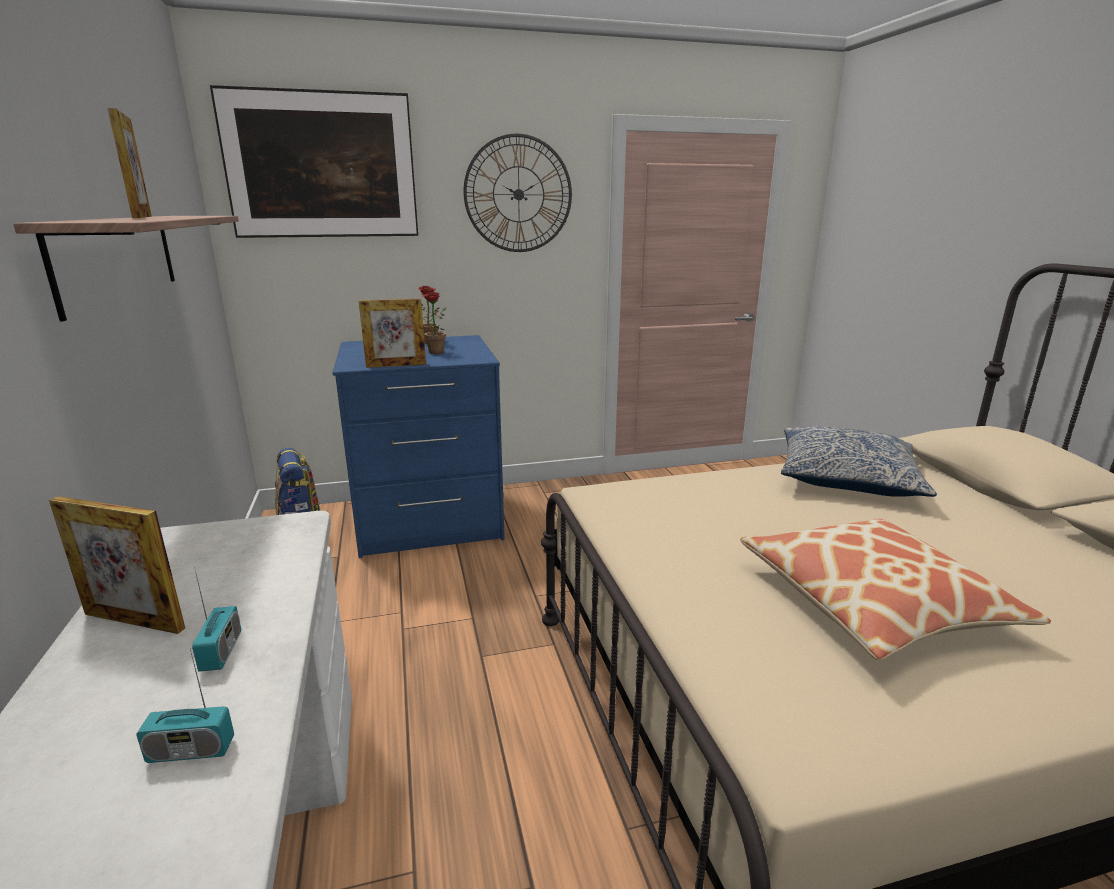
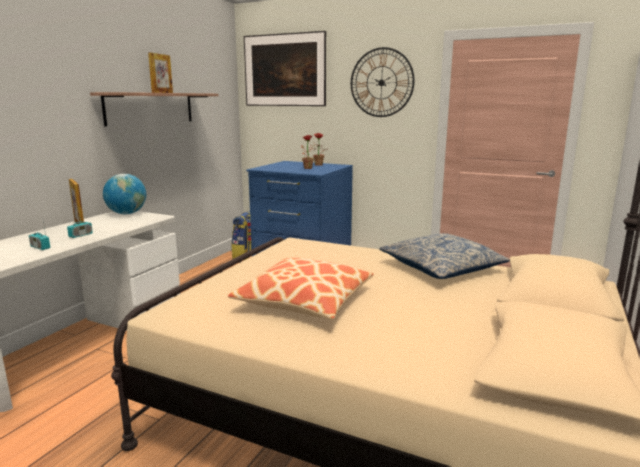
camera: 40 degrees right, 5 degrees down
picture frame [359,299,426,368] -> none
none -> globe [103,174,146,214]

